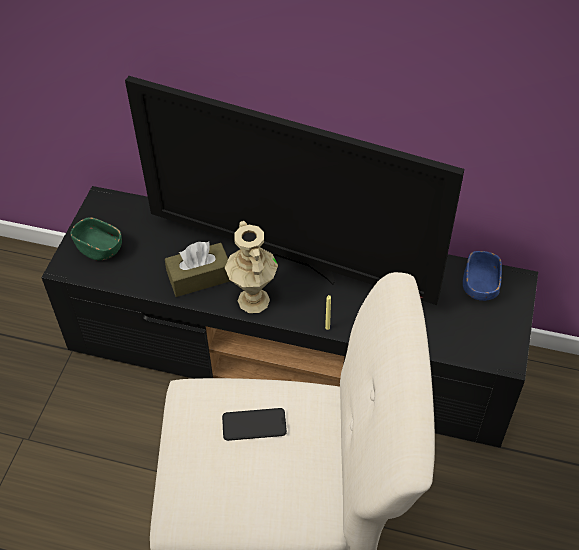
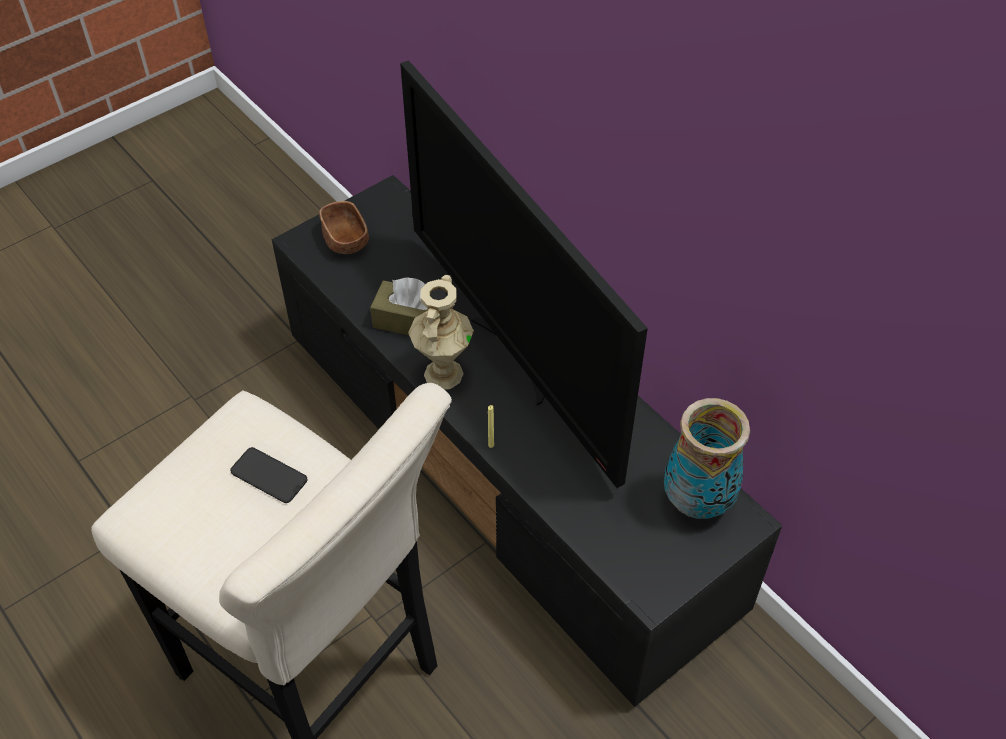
camera: 35 degrees right, 0 degrees up
green bowl [70,217,122,260] -> brown bowl [319,201,369,254]
blue bowl [463,251,502,301] -> vase [664,398,750,519]

